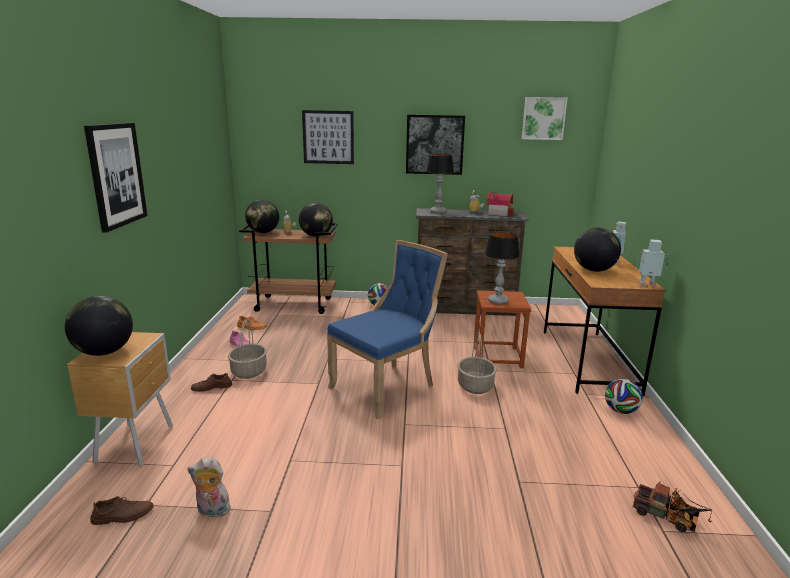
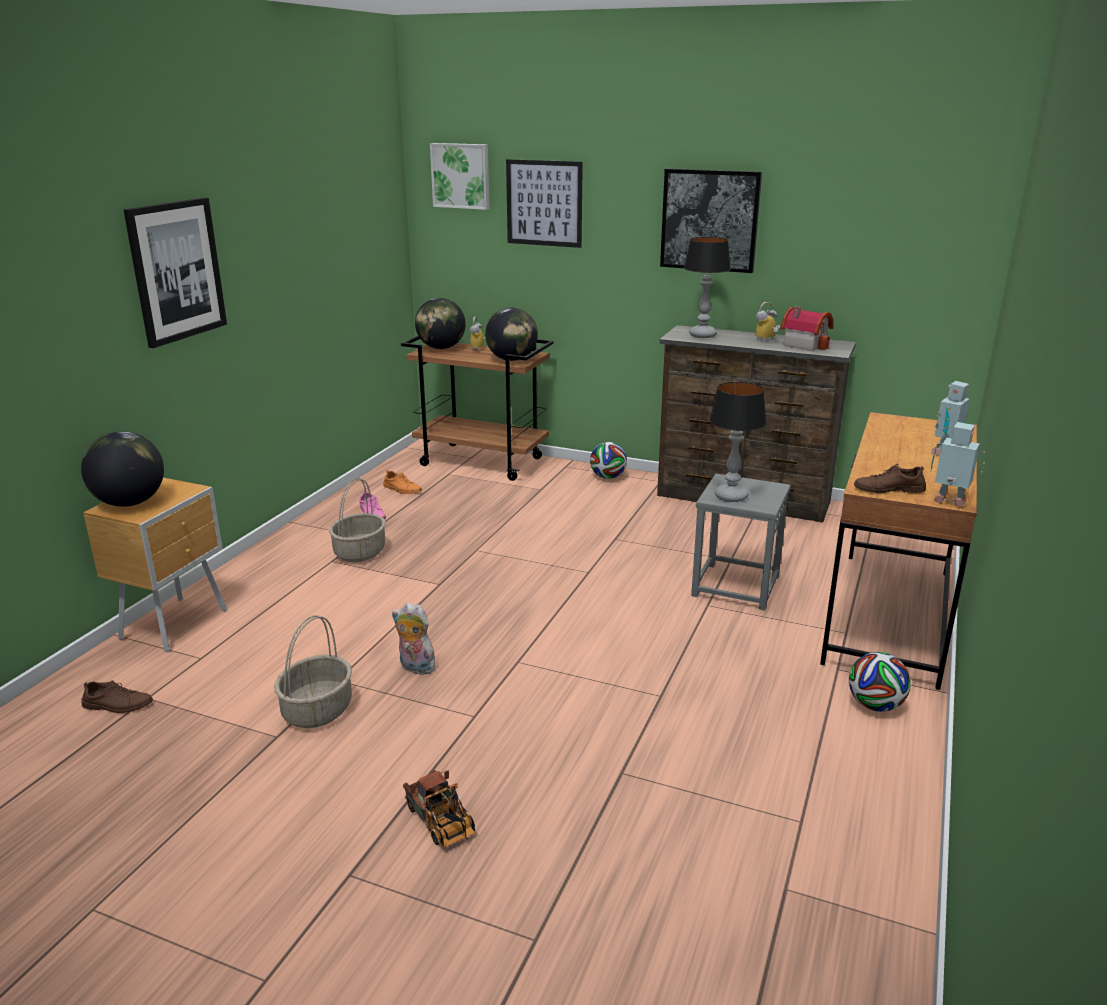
camera: 20 degrees right, 5 degrees up
plush toy [187,458,231,518] -> plush toy moved to [392,603,436,675]
brown shoe [191,373,232,392] -> brown shoe moved to [854,464,926,493]
blue chair [327,240,448,419] -> none
basket [457,332,497,394] -> basket moved to [274,615,352,728]
brown stool [474,290,531,368] -> grey stool [691,474,791,611]
picture [522,97,568,140] -> picture moved to [430,143,490,210]
globe [574,228,621,272] -> none
toy truck [633,481,712,532] -> toy truck moved to [403,770,476,848]

